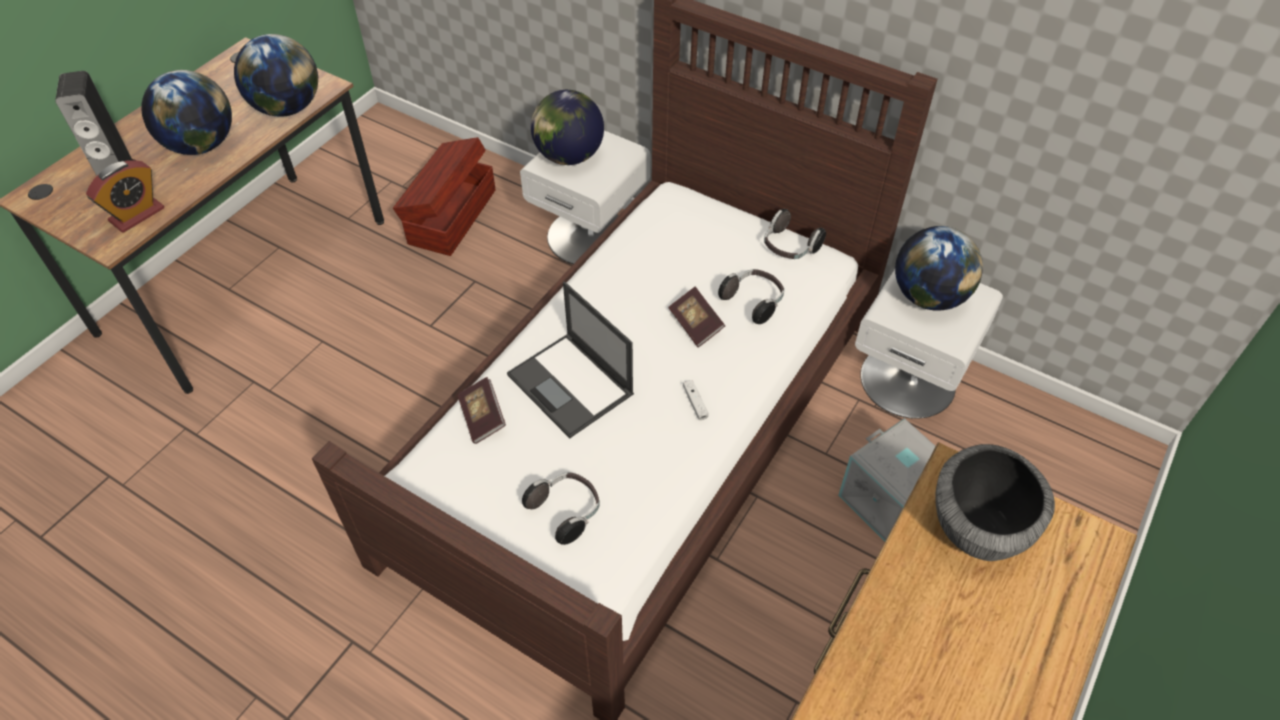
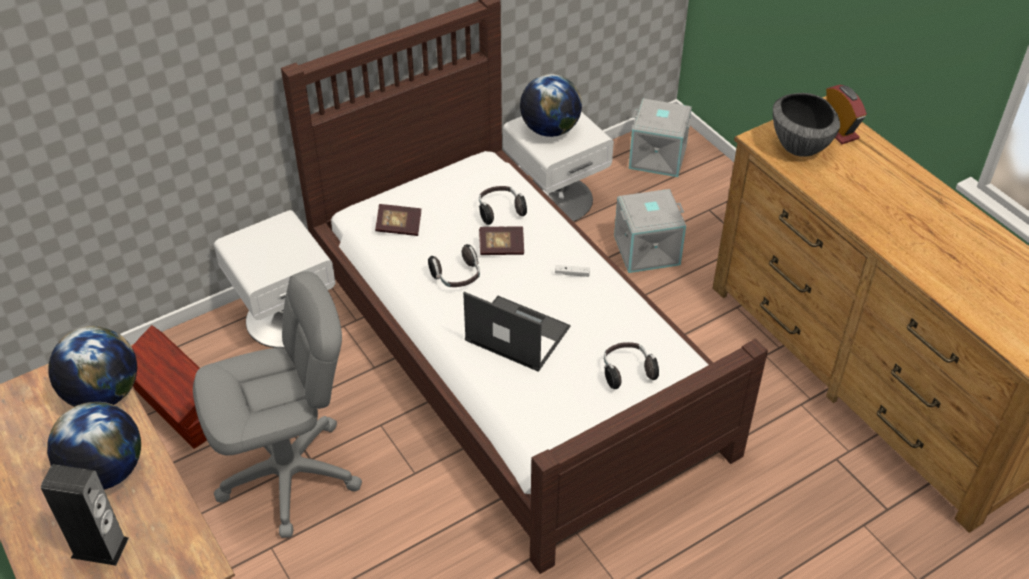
camera: 65 degrees left, 5 degrees down
alarm clock [86,160,164,233] -> alarm clock moved to [826,85,867,144]
book [457,377,506,444] -> book moved to [375,204,421,236]
laptop [507,282,634,438] -> laptop turned 135 degrees counterclockwise [463,292,571,372]
globe [531,90,604,165] -> none
headphones [764,209,826,259] -> headphones moved to [428,244,480,287]
none -> grey office chair [193,271,362,538]
none -> grey storage box [629,98,692,177]

